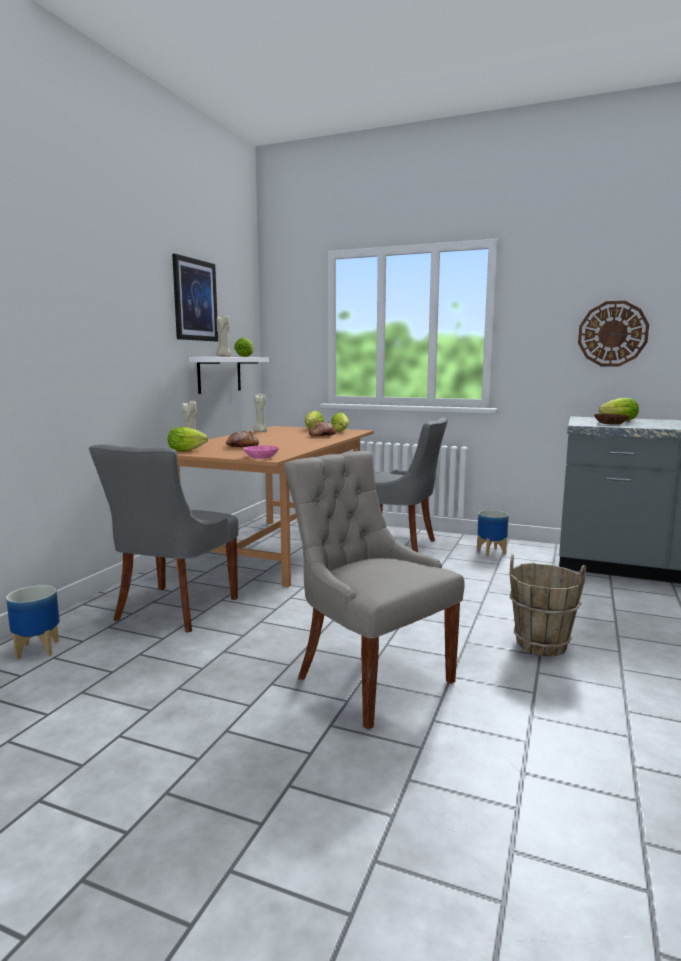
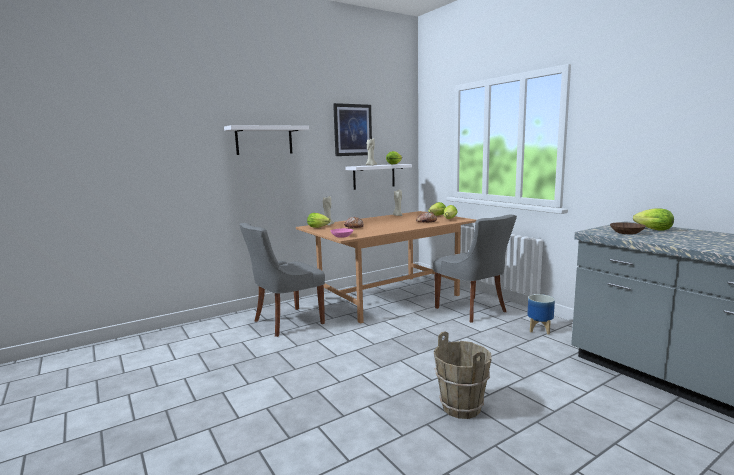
camera: 35 degrees right, 0 degrees up
planter [6,585,60,660] -> none
grey chair [284,451,465,730] -> none
wall clock [578,301,649,366] -> none
none -> white shelf [224,125,309,155]

